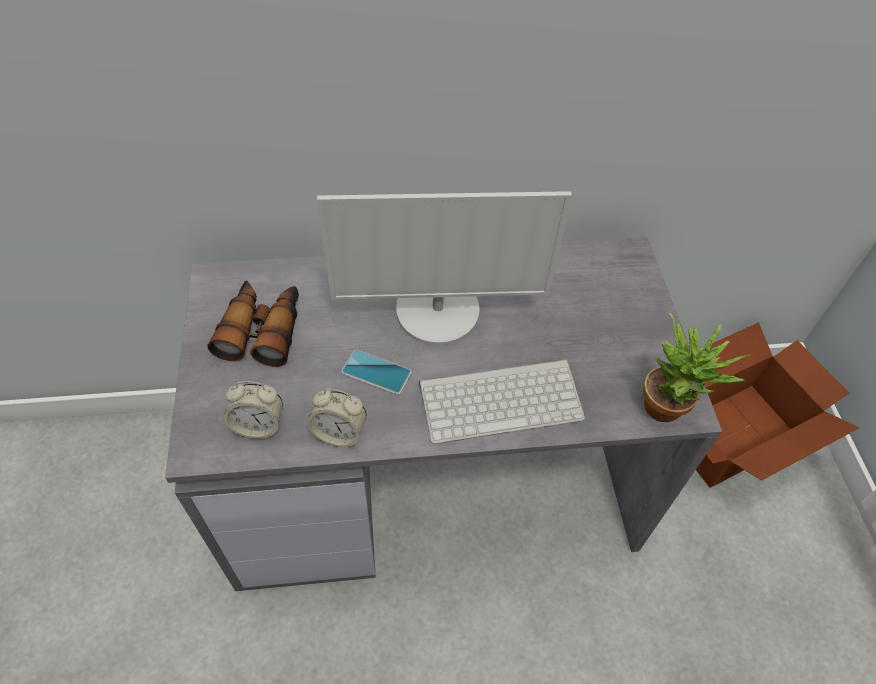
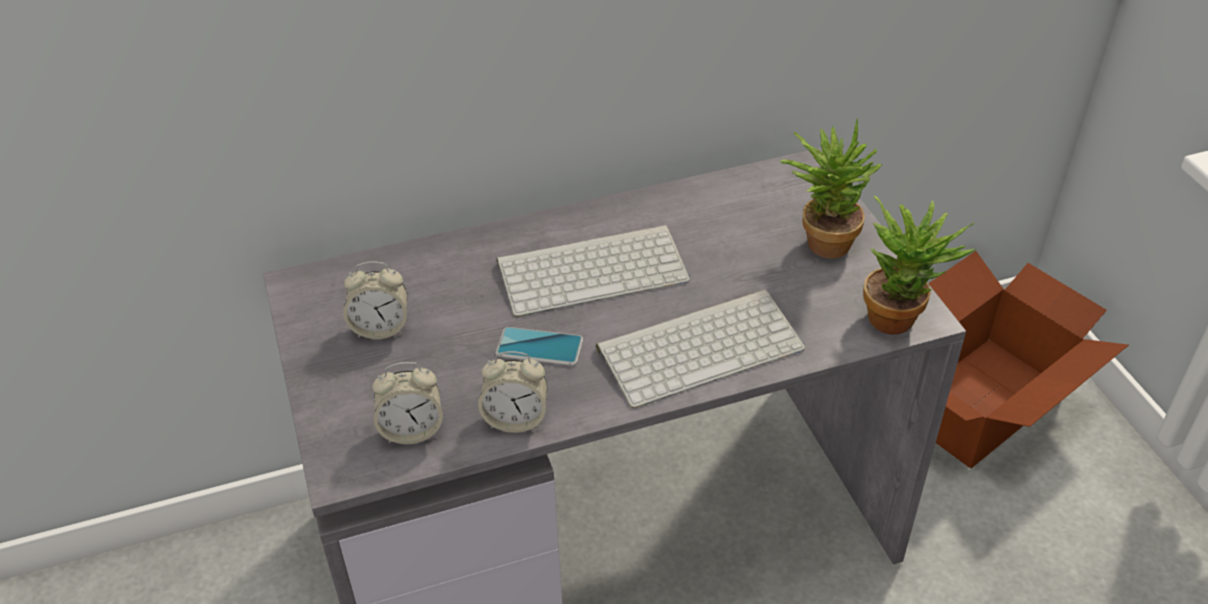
camera: 10 degrees left, 10 degrees down
binoculars [207,280,299,367] -> alarm clock [343,261,408,339]
monitor [317,191,572,346] -> keyboard [496,225,690,317]
none -> potted plant [780,118,882,259]

